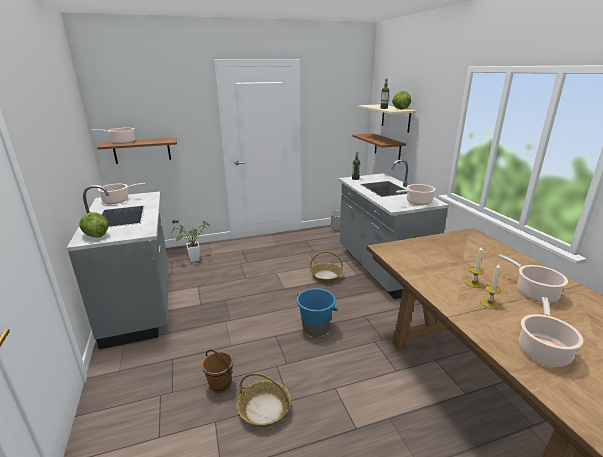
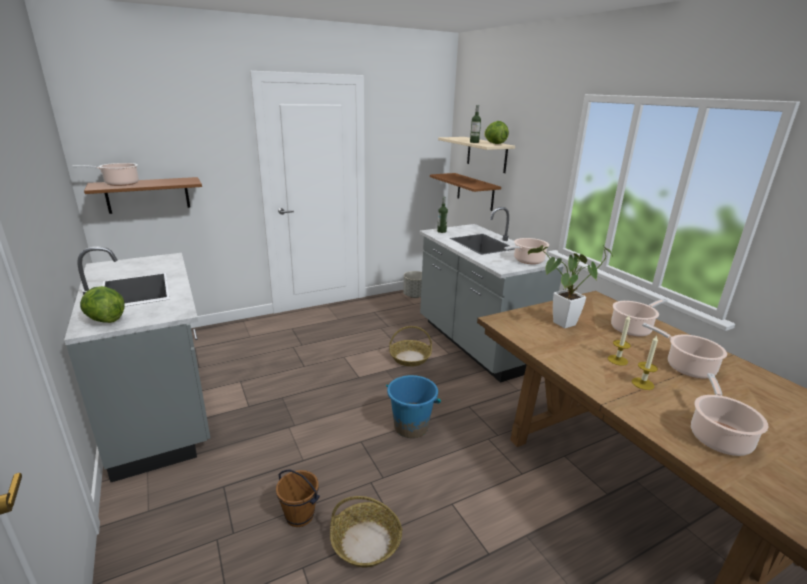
camera: 10 degrees left, 0 degrees up
cooking pot [98,183,145,204] -> cooking pot moved to [611,299,668,337]
potted plant [172,220,210,262] -> potted plant moved to [528,245,613,328]

